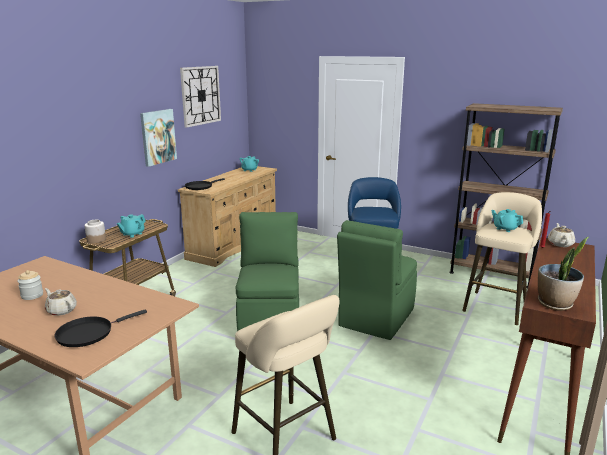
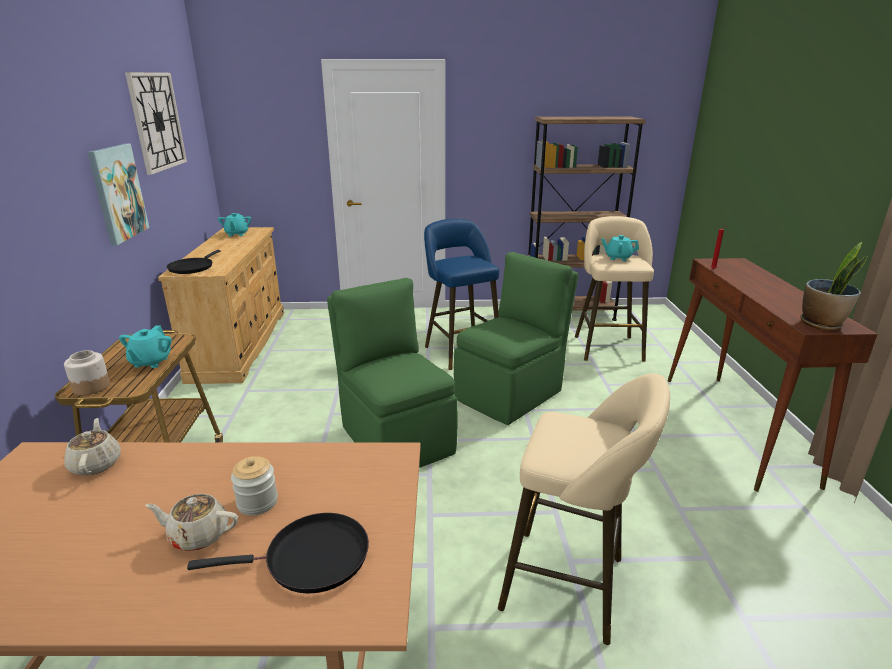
camera: 30 degrees left, 5 degrees up
jar [17,270,43,300] -> jar moved to [231,456,278,516]
black frying pan [55,310,147,347] -> black frying pan turned 120 degrees counterclockwise [187,513,369,594]
green chair [337,220,417,340] -> green chair turned 135 degrees counterclockwise [454,252,579,425]
beige teapot [548,223,575,247] -> beige teapot moved to [64,418,121,476]

